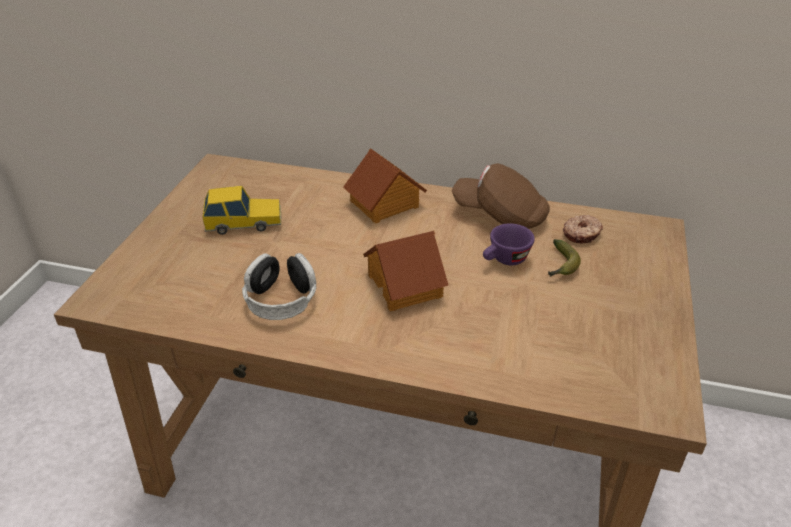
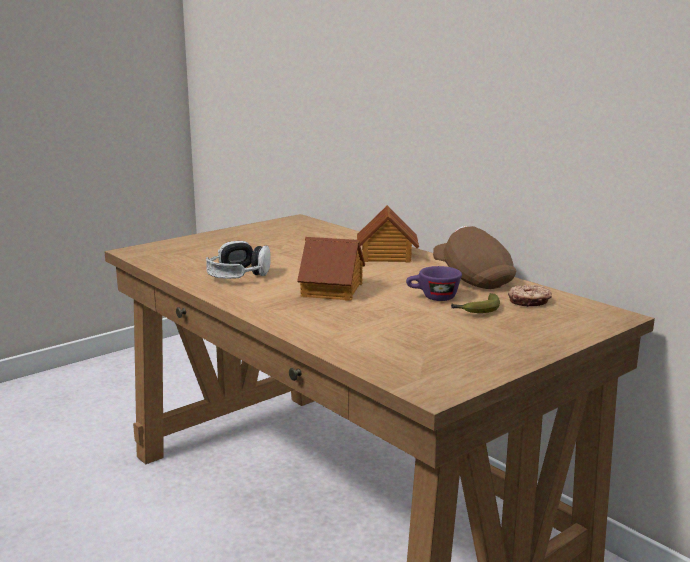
camera: 35 degrees right, 20 degrees down
toy car [202,186,281,235] -> none

